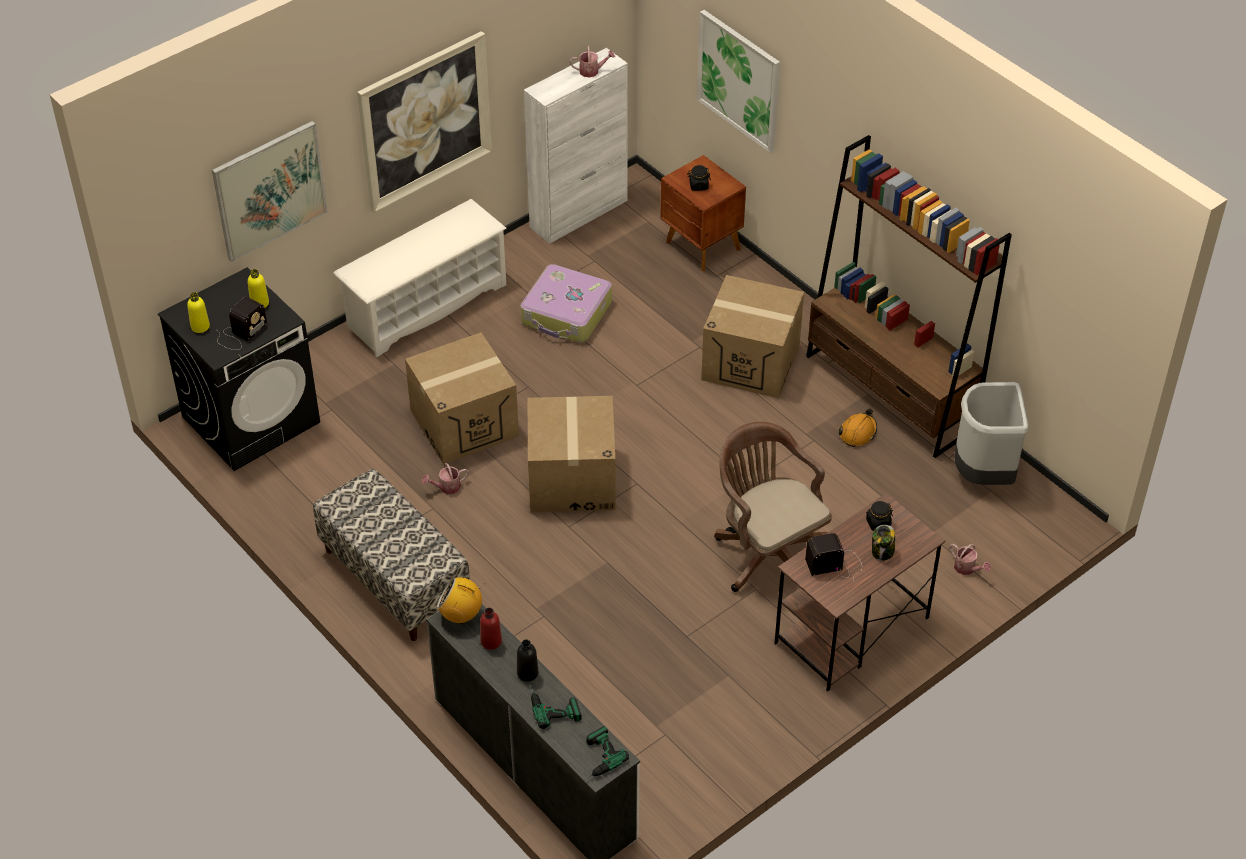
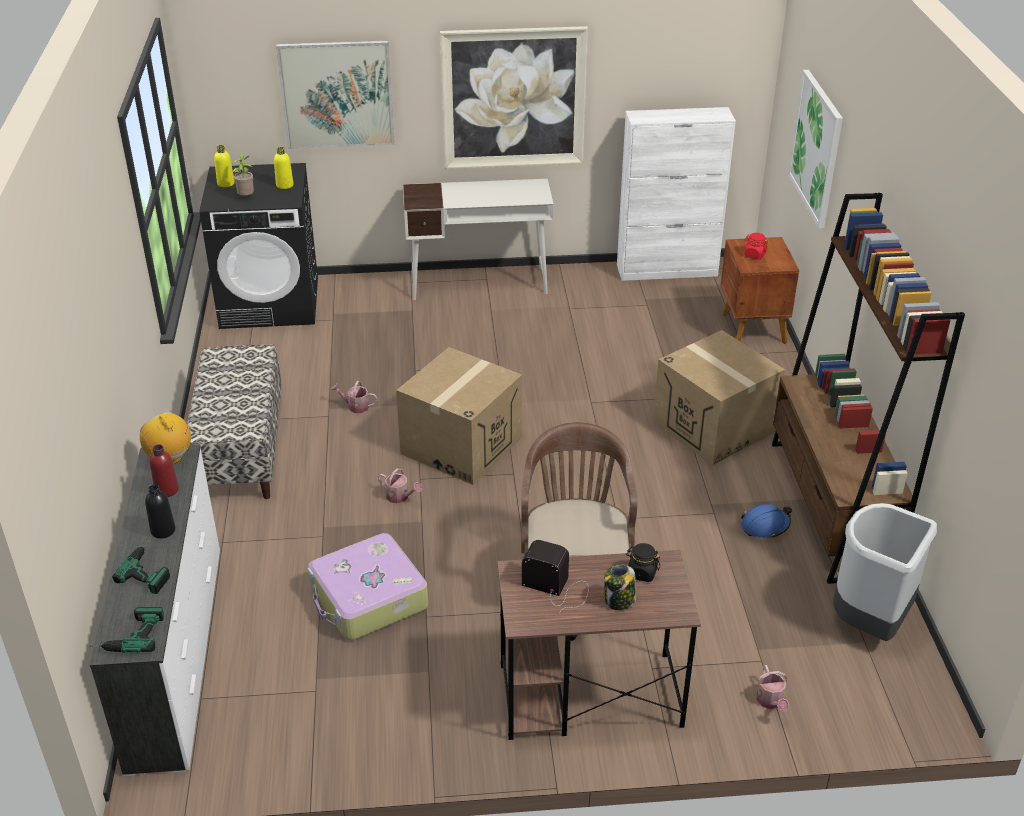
camera: 35 degrees right, 10 degrees down
radio [217,297,267,350] -> potted plant [232,154,254,196]
white shoe rack [333,199,507,357] -> white desk [403,179,554,300]
cardboard box [405,332,519,465] -> none
suitcase [520,264,612,343] -> suitcase moved to [308,533,428,640]
watering can [570,46,615,78] -> watering can moved to [378,468,423,504]
black jar [687,165,711,191] -> red jar [744,233,768,259]
orange hard hat [839,408,877,447] -> blue hard hat [741,504,792,539]

